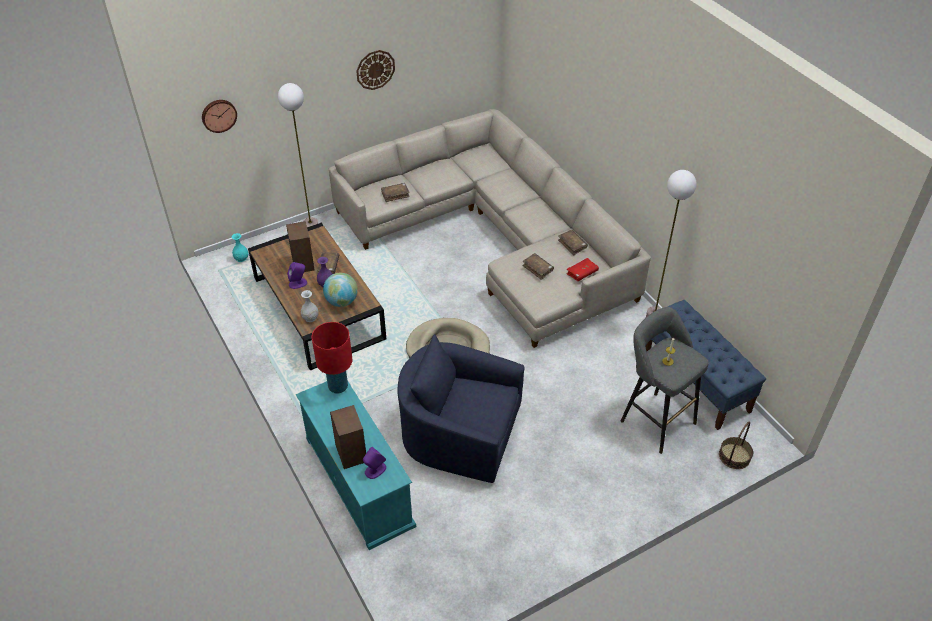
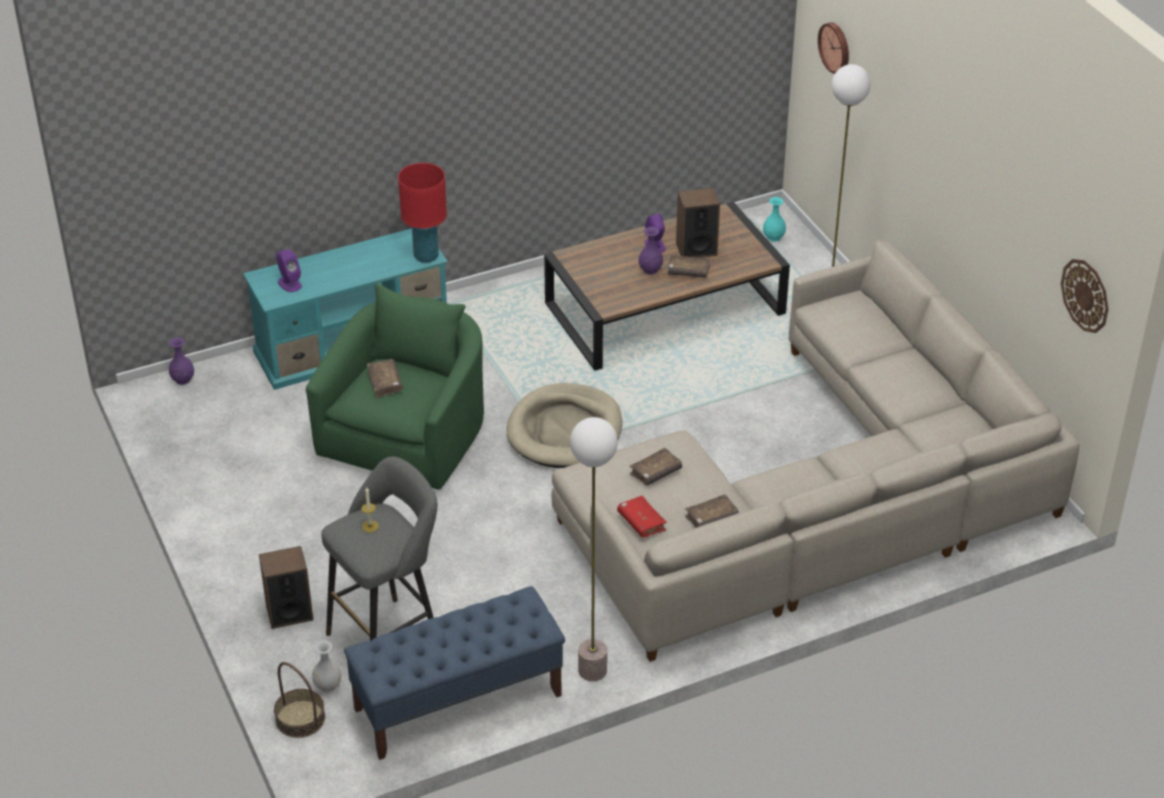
camera: 95 degrees right, 5 degrees down
white vase [301,290,319,322] -> white vase moved to [312,641,342,693]
globe [323,273,358,307] -> none
speaker [330,405,366,469] -> speaker moved to [259,546,313,629]
wall clock [356,50,395,90] -> wall clock moved to [1061,259,1109,333]
brown book [381,183,410,202] -> brown book moved to [367,359,403,398]
blue armchair [398,334,525,483] -> green armchair [306,283,484,490]
none -> purple vase [169,337,194,385]

